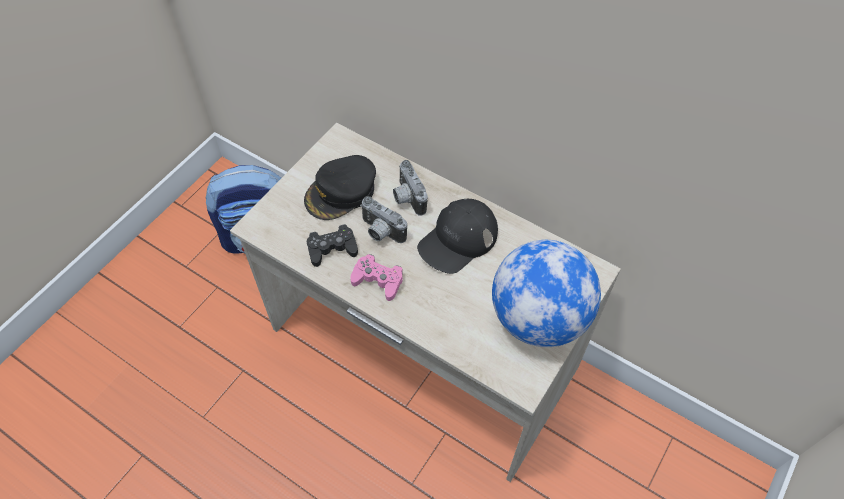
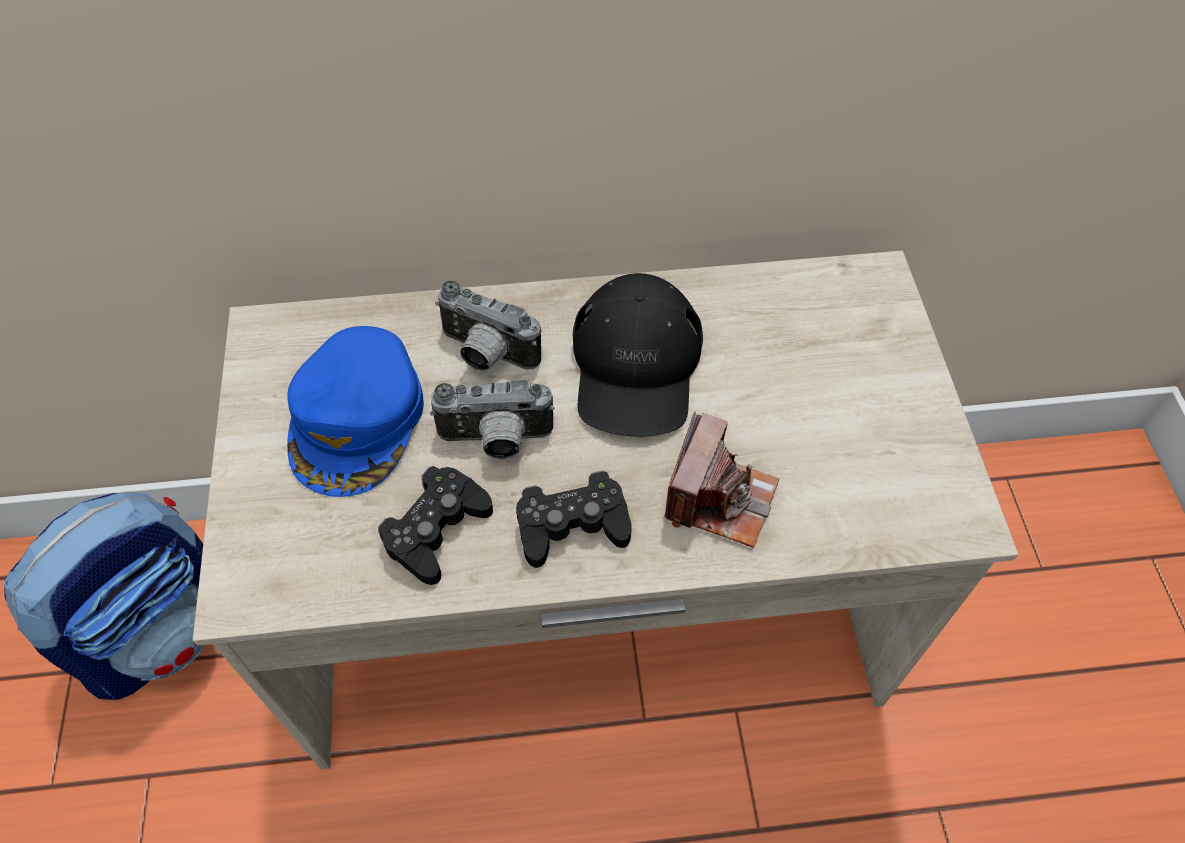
camera: 40 degrees left, 0 degrees up
black cap [304,155,376,220] -> blue cap [287,326,424,497]
pink game controller [350,254,403,301] -> black game controller [516,471,632,568]
globe [492,240,601,347] -> none
none -> camera [664,411,779,548]

